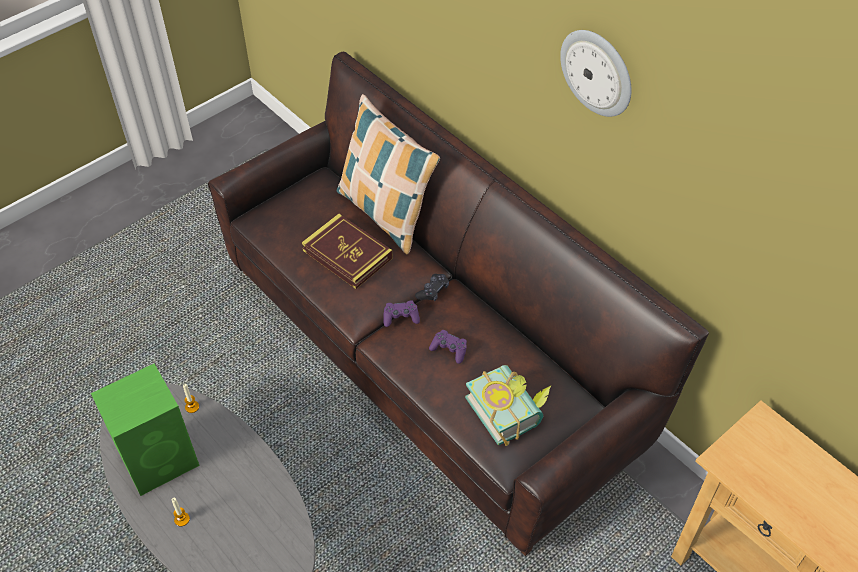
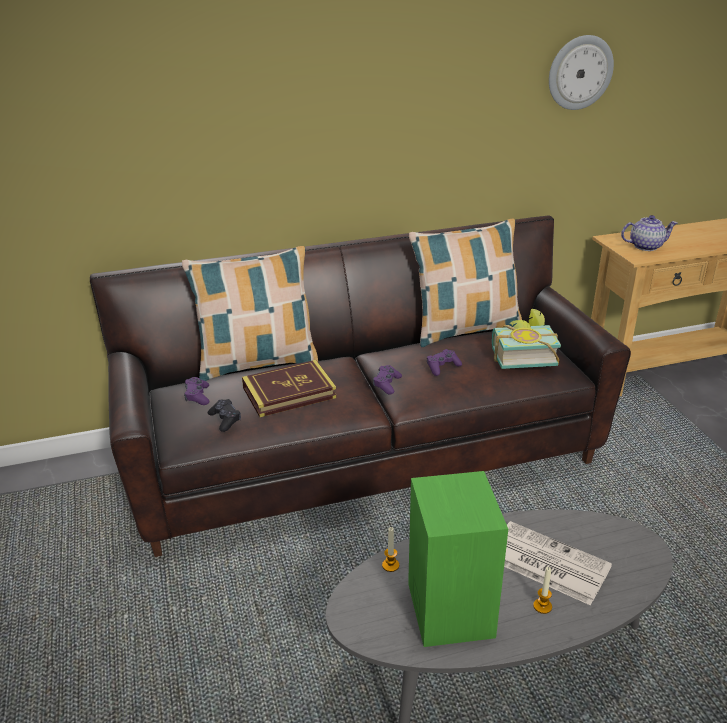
camera: 65 degrees left, 20 degrees down
black game controller [415,274,449,302] -> black game controller moved to [207,399,241,432]
wall clock [560,30,632,117] -> wall clock moved to [549,35,614,110]
none -> purple game controller [184,377,209,405]
none -> pillow [409,219,522,347]
none -> newspaper [504,521,612,606]
none -> teapot [621,215,678,251]

